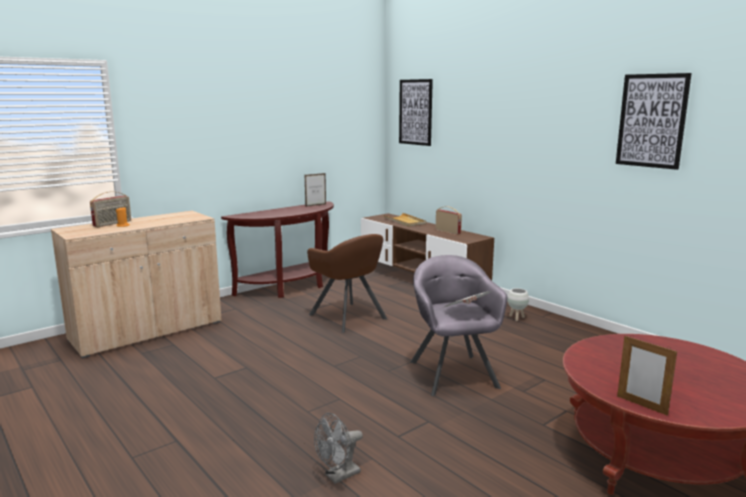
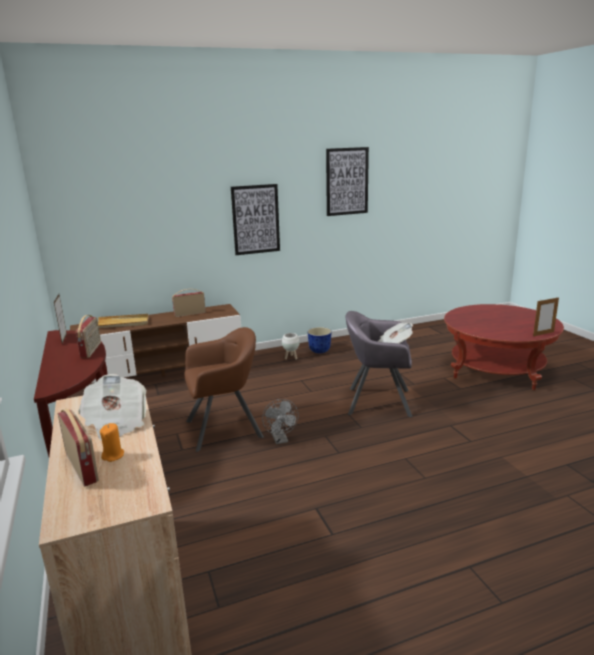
camera: 70 degrees left, 5 degrees up
grey fan [314,413,363,484] -> grey fan moved to [262,399,299,444]
picture [399,79,433,146] -> picture moved to [231,184,280,255]
none -> radio [76,315,101,358]
none -> newspaper [78,374,146,441]
none -> planter [307,327,332,353]

